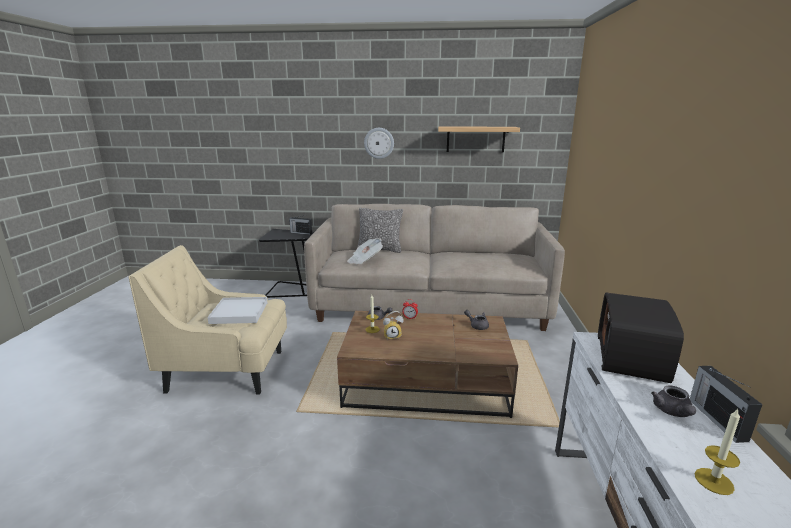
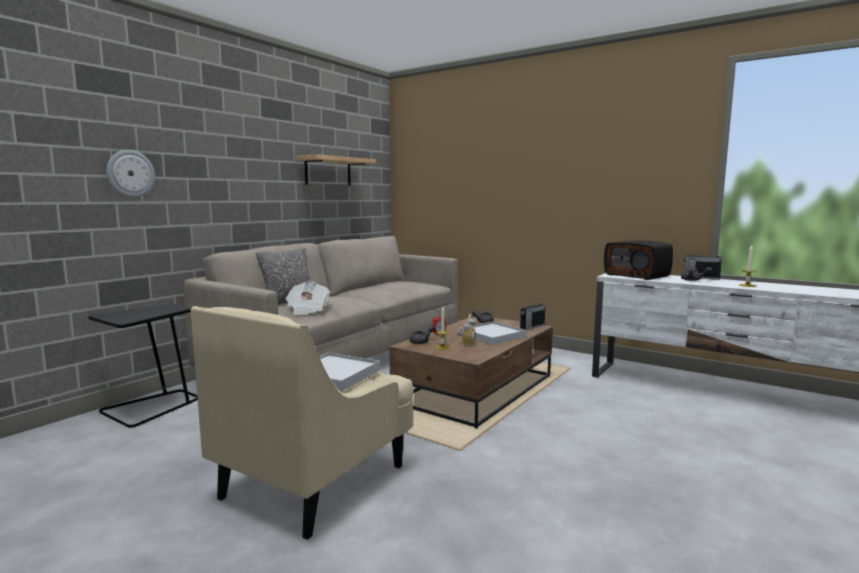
camera: 60 degrees left, 10 degrees down
radio [289,215,312,235] -> radio moved to [520,300,545,330]
wall clock [364,128,394,159] -> wall clock moved to [106,150,155,198]
none -> white tray [460,321,526,345]

